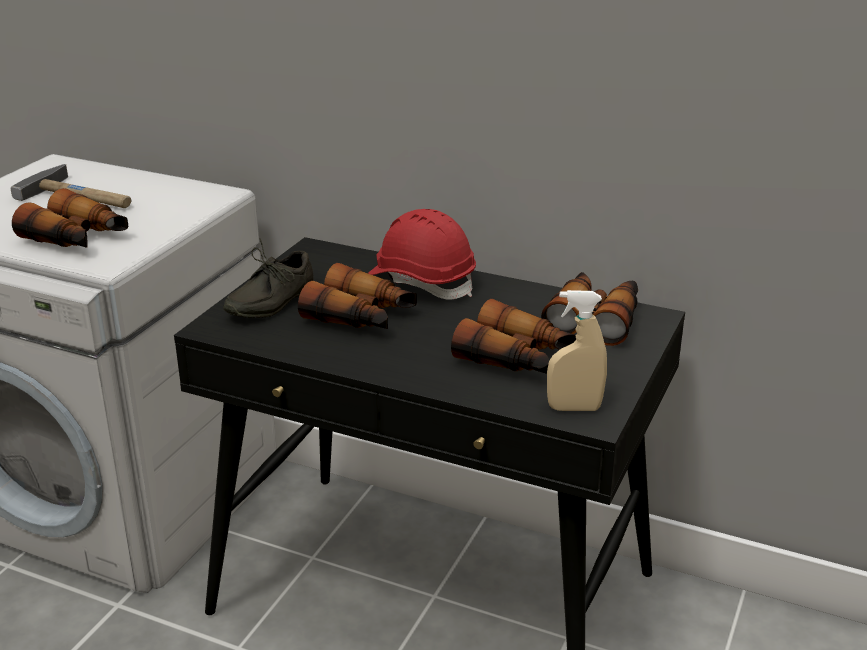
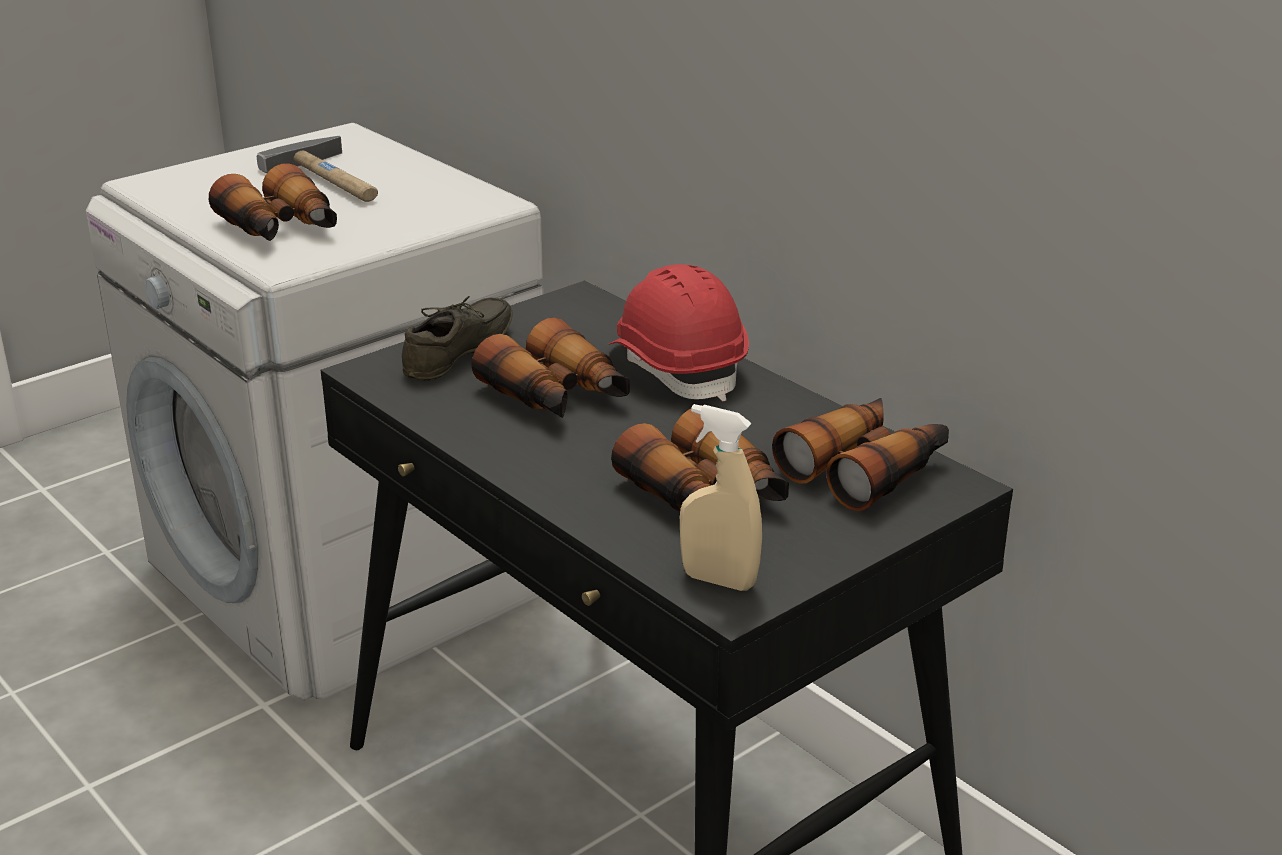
camera: 25 degrees right, 0 degrees up
grey shoe [223,238,314,318] -> grey shoe turned 150 degrees clockwise [402,296,513,381]

